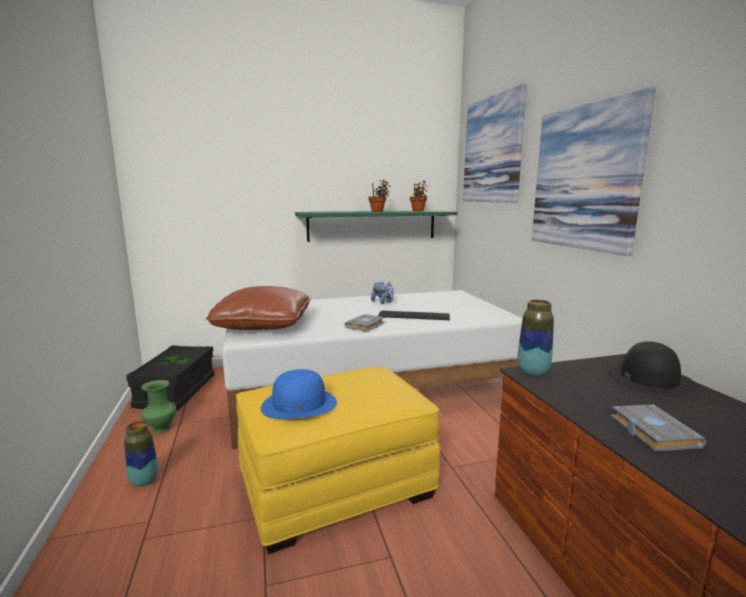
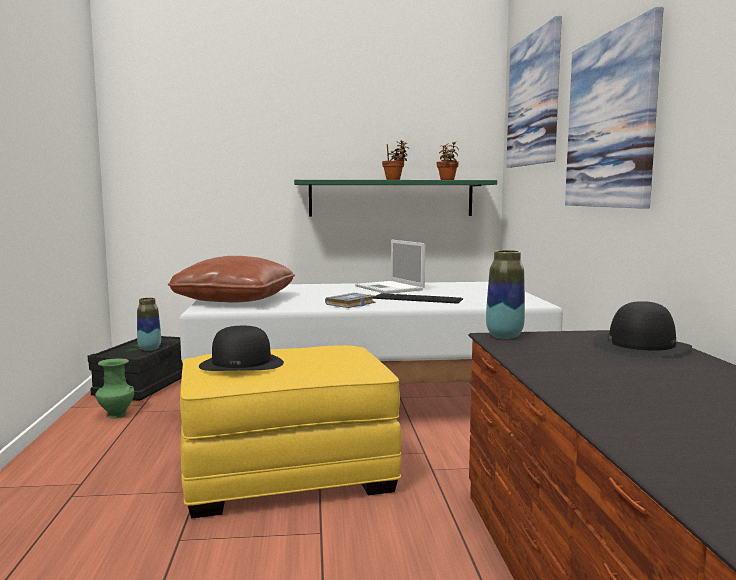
camera: 10 degrees right, 5 degrees down
vase [124,421,158,487] -> vase moved to [137,298,161,351]
blue hat [261,369,337,419] -> black hat [199,326,284,371]
plush toy [371,282,394,304] -> laptop [355,240,425,294]
grey book [611,404,706,451] -> none

